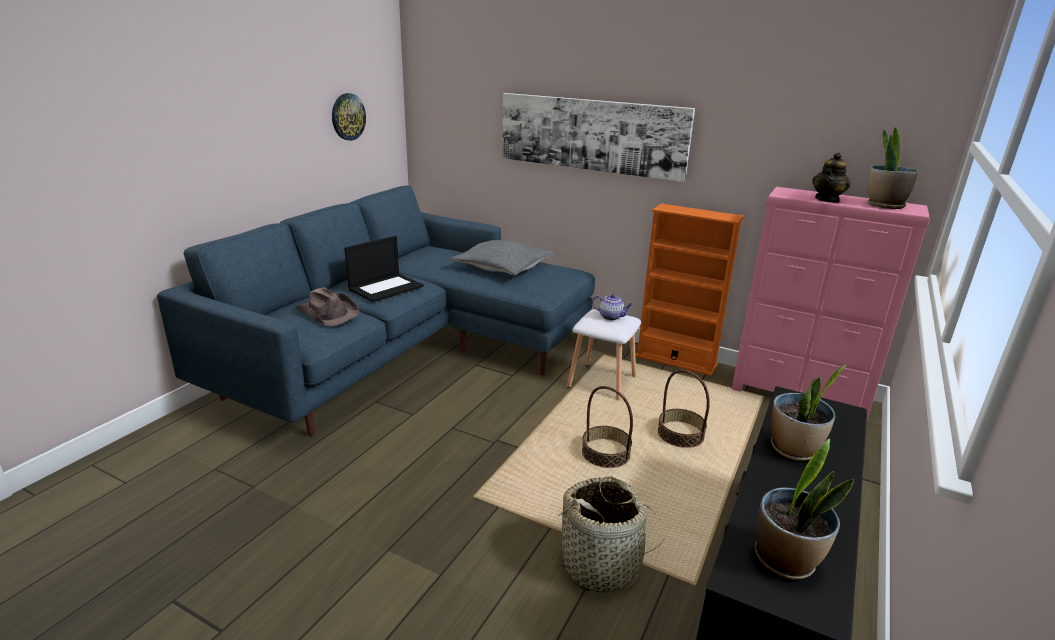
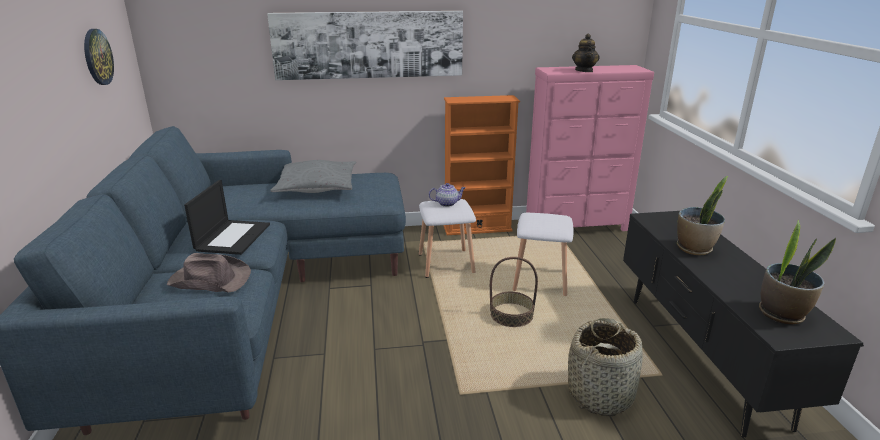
camera: 35 degrees left, 0 degrees up
basket [658,370,710,448] -> white stool [512,213,574,296]
potted plant [868,127,918,209] -> none

